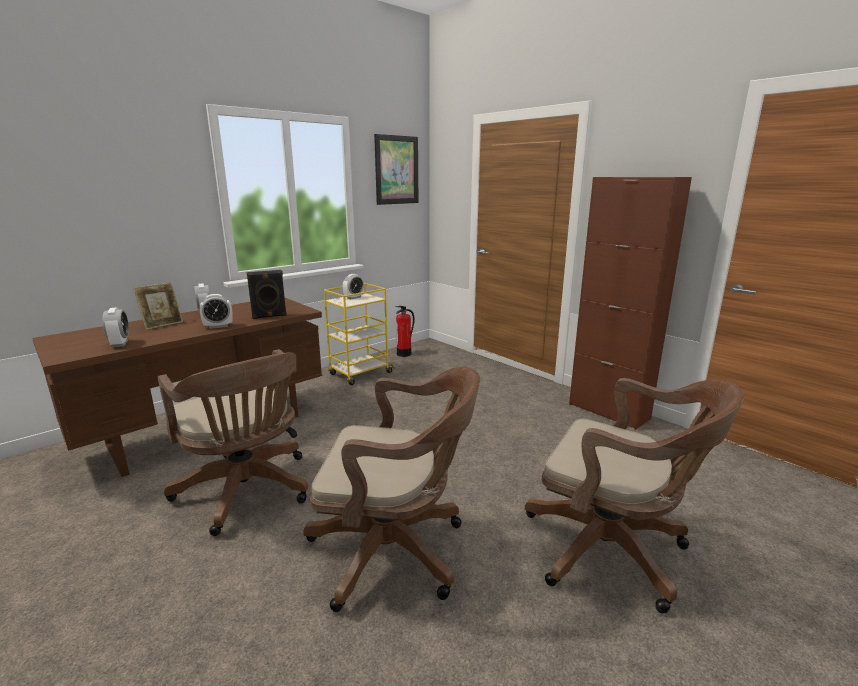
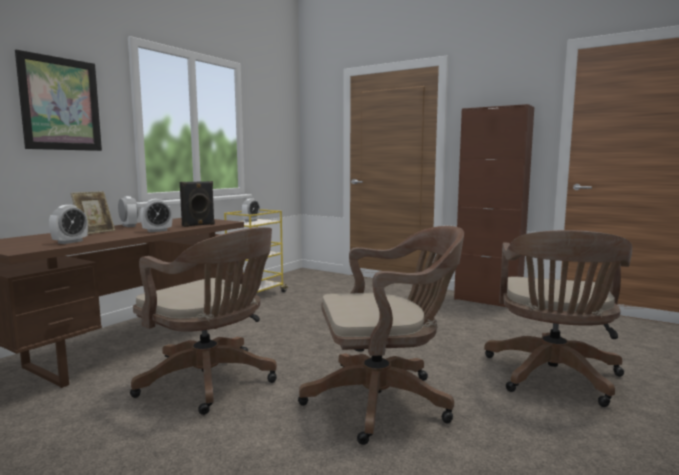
camera: 15 degrees left, 10 degrees down
alarm clock [102,308,129,348] -> alarm clock turned 60 degrees clockwise [49,205,88,244]
picture [374,134,418,205] -> picture moved to [15,49,102,151]
fire extinguisher [395,306,415,357] -> none
brown office chair [525,378,744,614] -> brown office chair turned 90 degrees clockwise [484,230,632,407]

